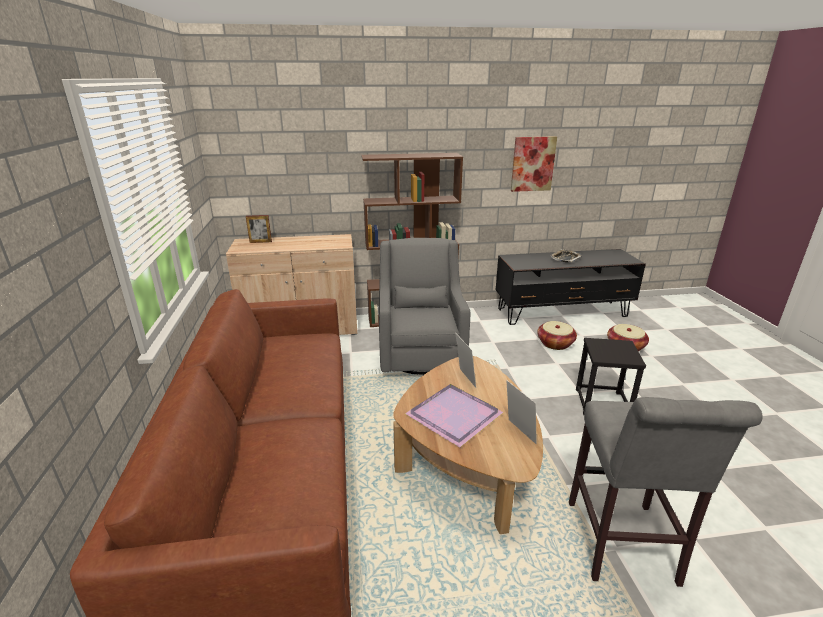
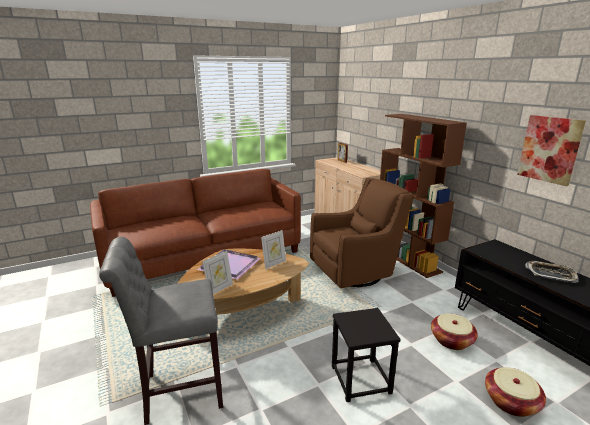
camera: 70 degrees right, 5 degrees down
grey armchair [379,238,470,375] -> brown armchair [310,178,413,288]

